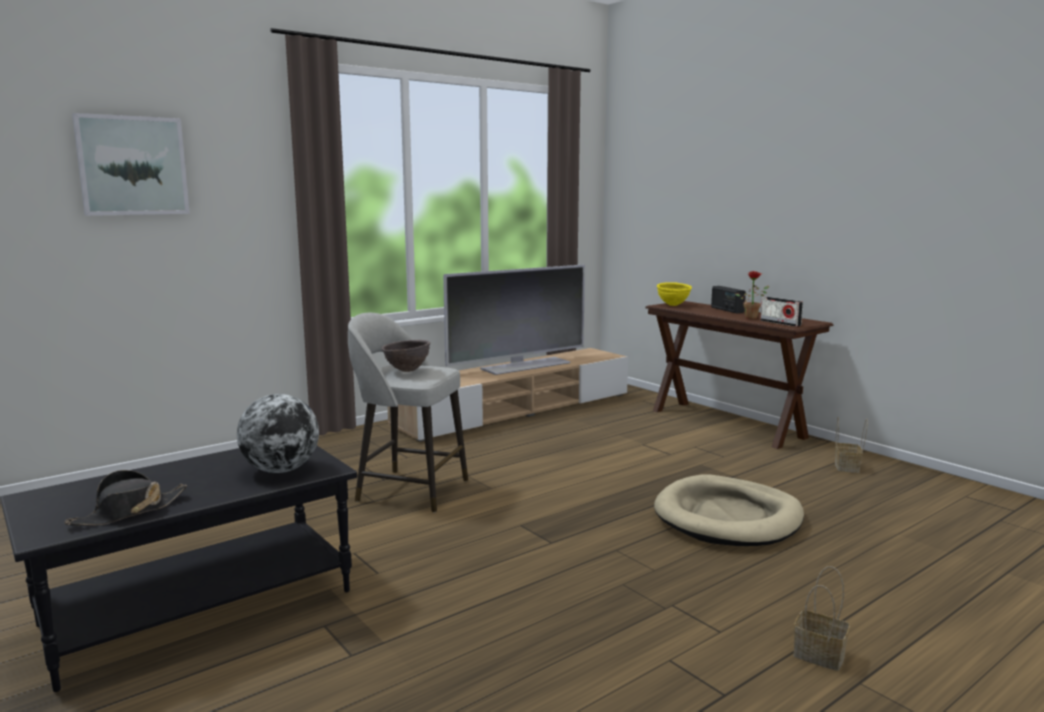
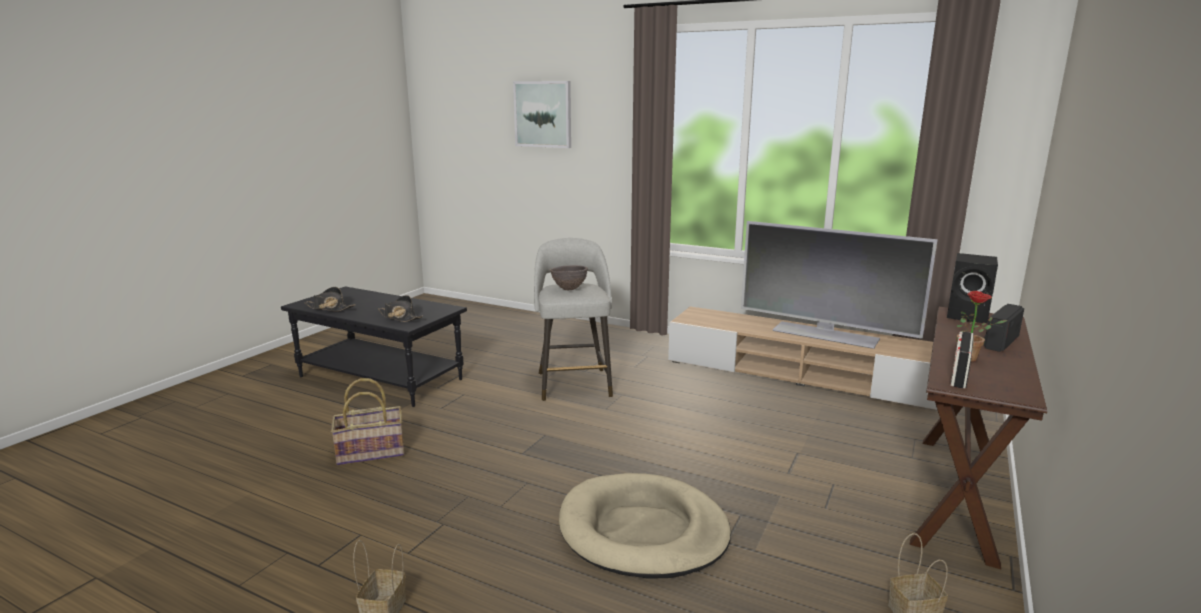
camera: 65 degrees right, 5 degrees up
globe [237,394,319,473] -> black hat [378,295,423,322]
yellow bowl [657,282,692,306] -> black speaker [947,253,998,323]
none -> basket [331,378,404,465]

